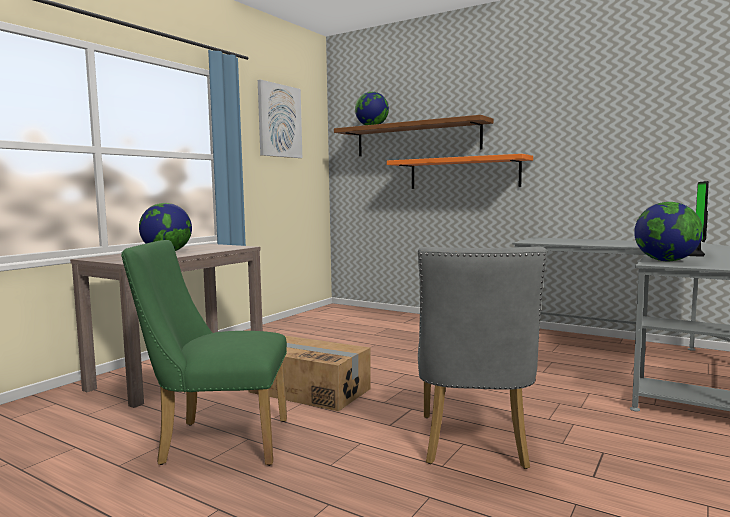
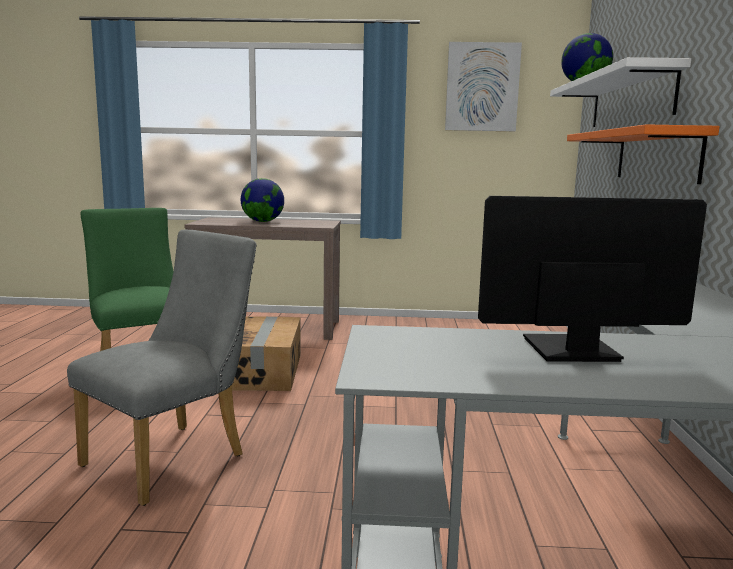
camera: 60 degrees right, 5 degrees up
brown shelf [334,115,493,156] -> white shelf [550,57,691,127]
grey chair [418,247,547,469] -> grey chair turned 150 degrees clockwise [67,230,257,506]
globe [634,202,703,261] -> none

